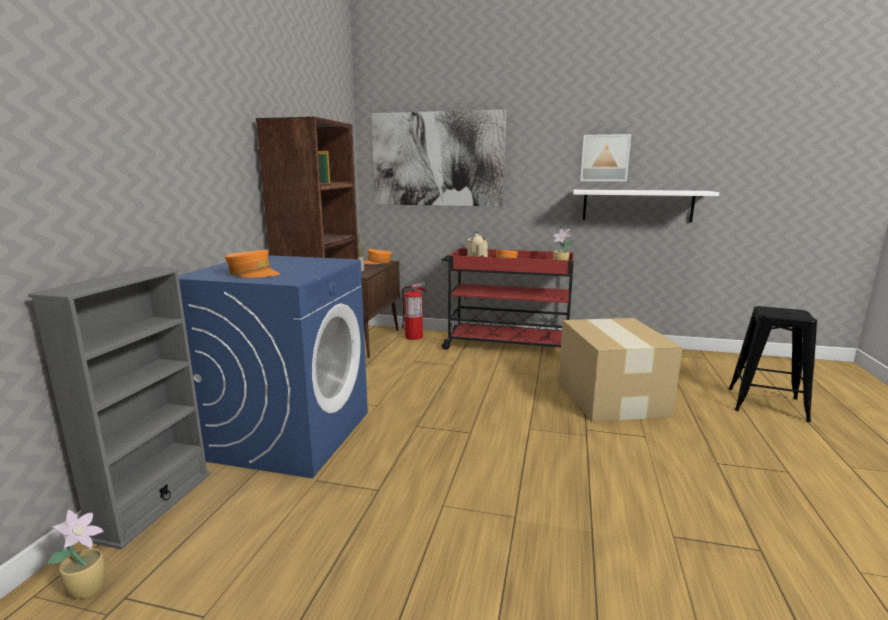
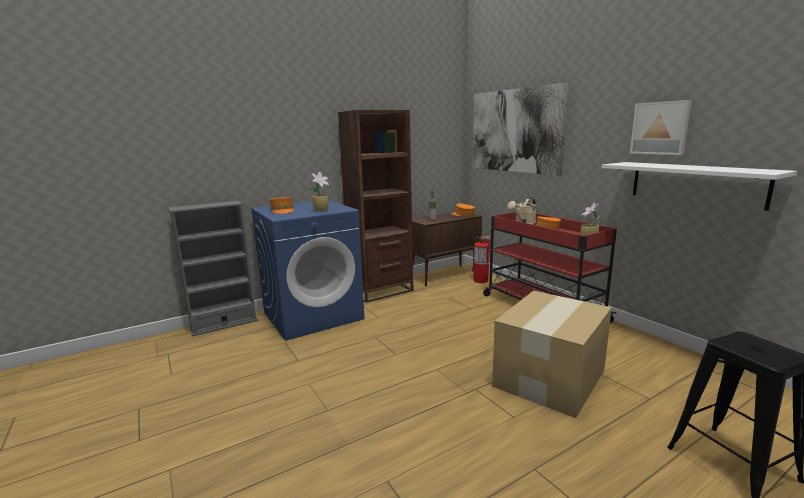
camera: 45 degrees right, 0 degrees up
potted plant [47,510,105,599] -> potted plant moved to [308,172,329,212]

